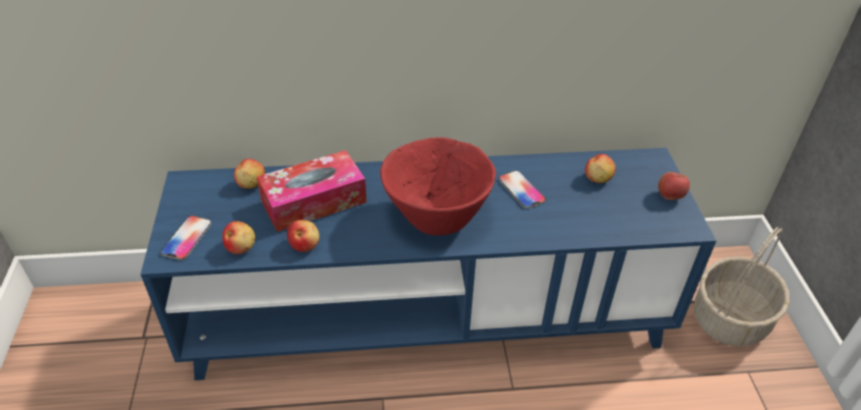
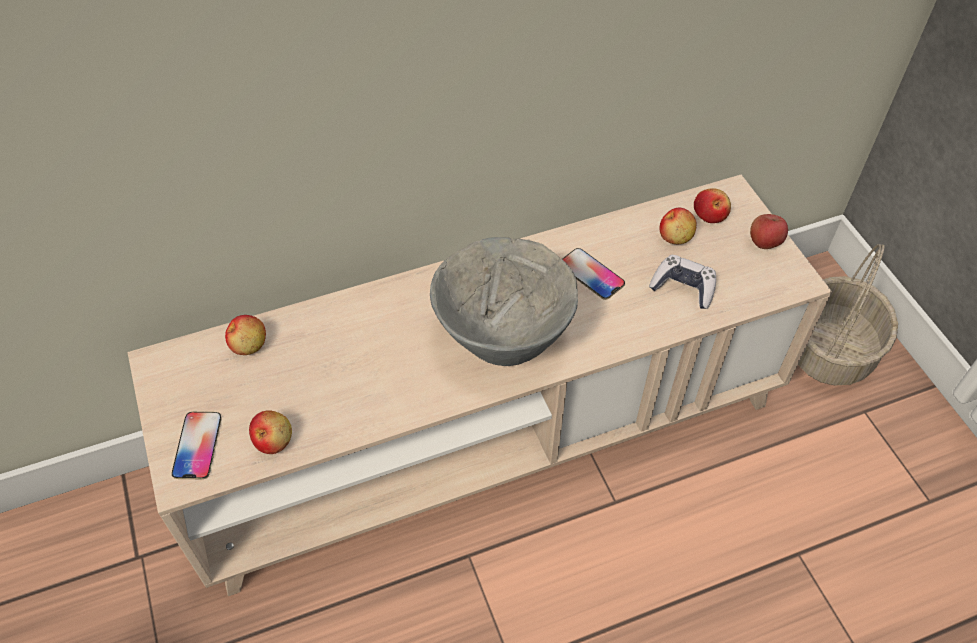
camera: 15 degrees left, 10 degrees up
blue tv stand [141,148,716,380] -> beige tv stand [127,175,832,596]
tissue box [257,150,367,232] -> none
apple [287,220,319,252] -> apple moved to [694,188,731,223]
red bowl [380,137,496,236] -> grey bowl [430,237,578,366]
none -> game controller [649,255,716,309]

